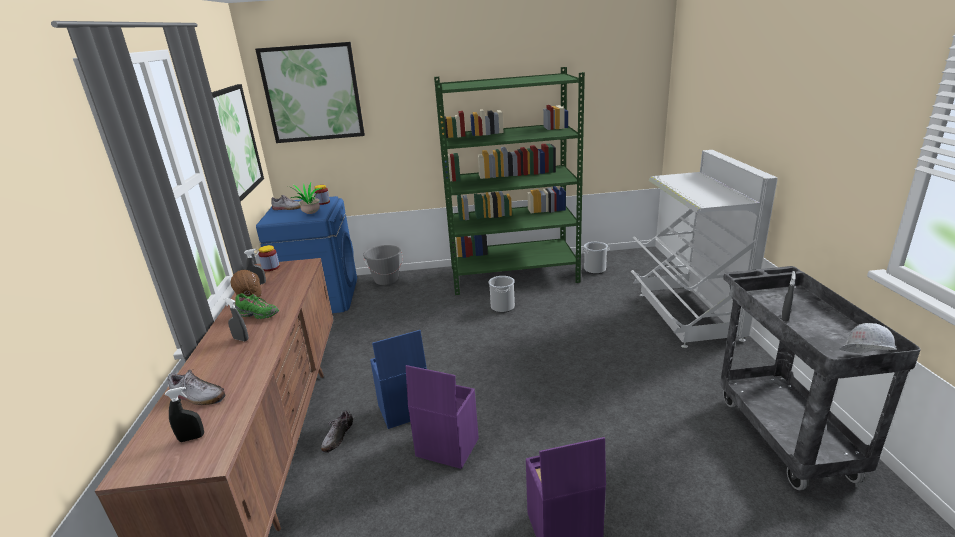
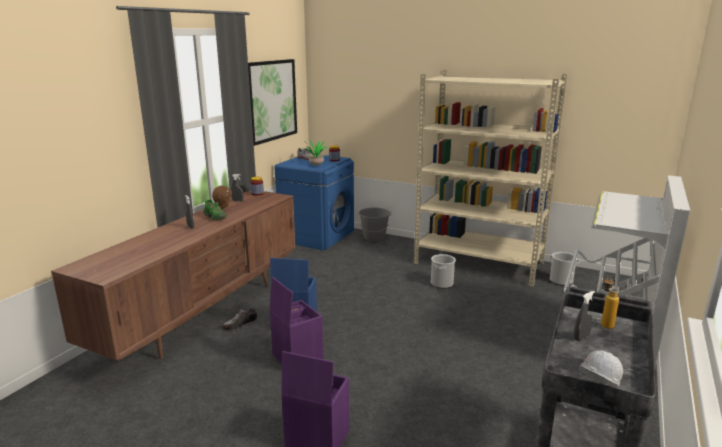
camera: 30 degrees right, 5 degrees down
black spray bottle [165,387,204,442] -> none
shoe [167,370,226,405] -> none
picture [255,42,365,143] -> none
green bookcase [434,67,585,295] -> beige bookcase [414,70,568,287]
none -> bottle [601,276,619,329]

